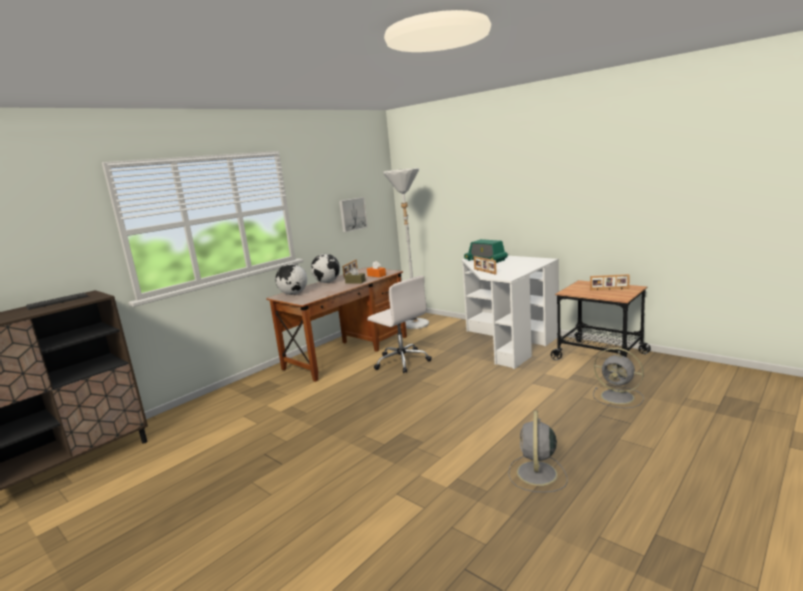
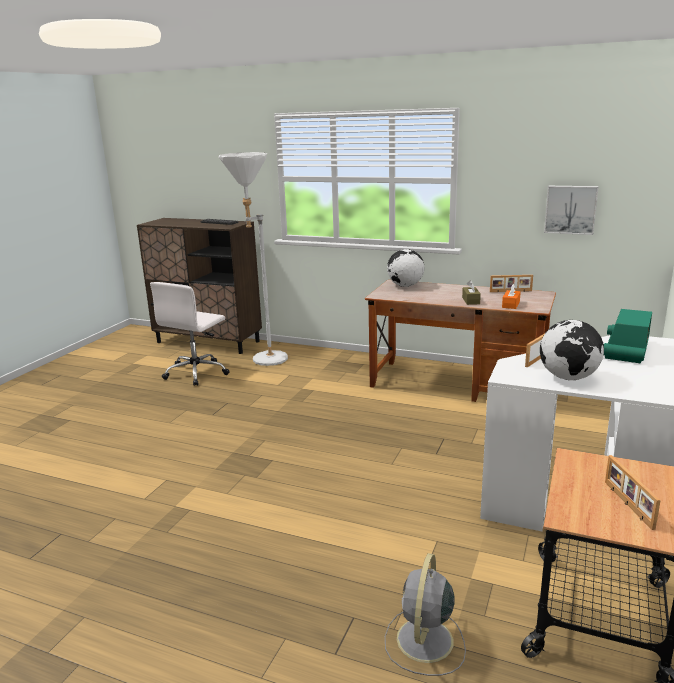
camera: 70 degrees right, 5 degrees up
globe [311,254,340,283] -> globe moved to [540,320,604,380]
white office chair [367,276,432,373] -> white office chair moved to [150,282,230,386]
white floor lamp [383,168,429,329] -> white floor lamp moved to [219,152,288,366]
grey fan [508,411,568,493] -> none

